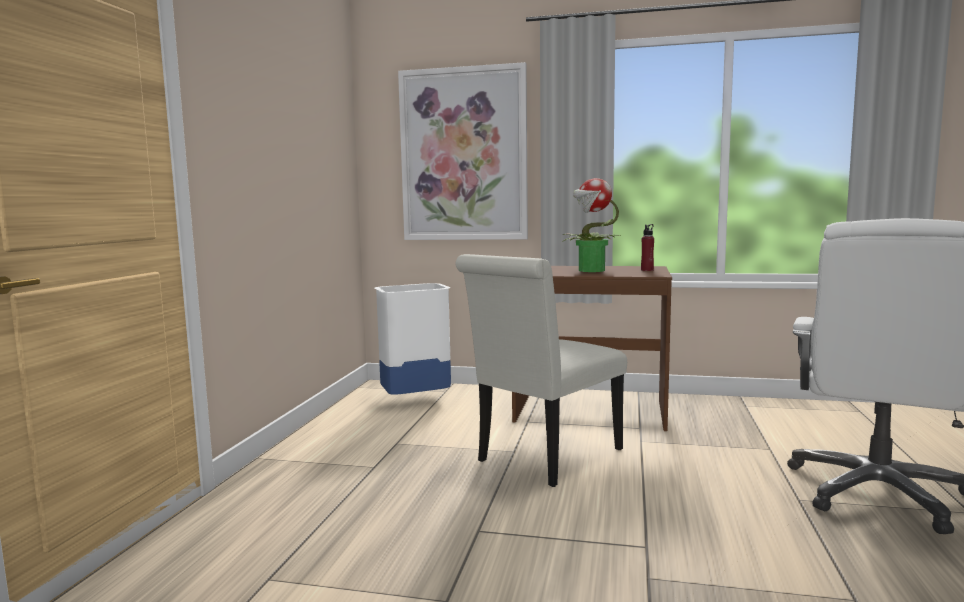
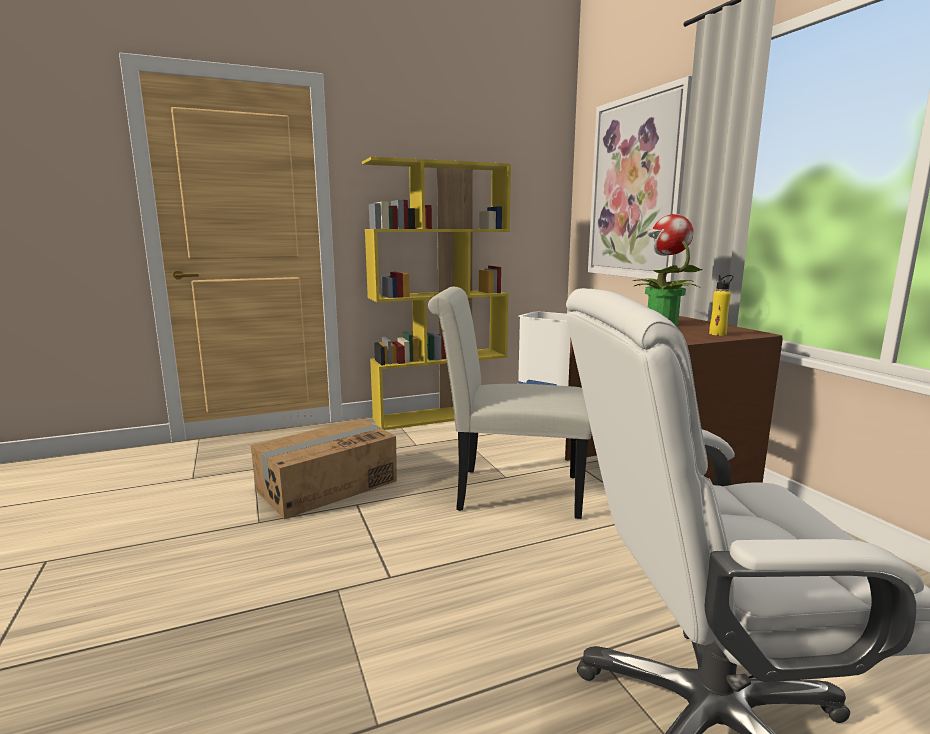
camera: 55 degrees right, 5 degrees up
red bottle [641,224,654,271] -> yellow bottle [709,275,734,336]
none -> cardboard box [251,419,397,519]
none -> yellow bookcase [362,157,511,430]

